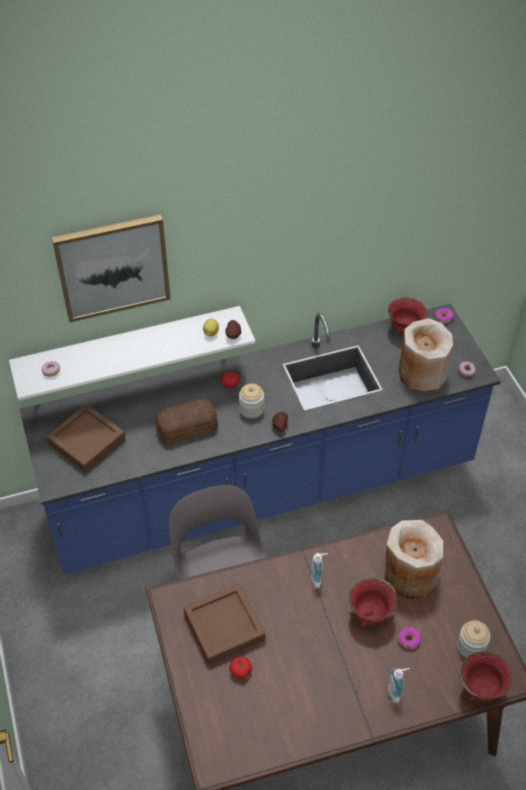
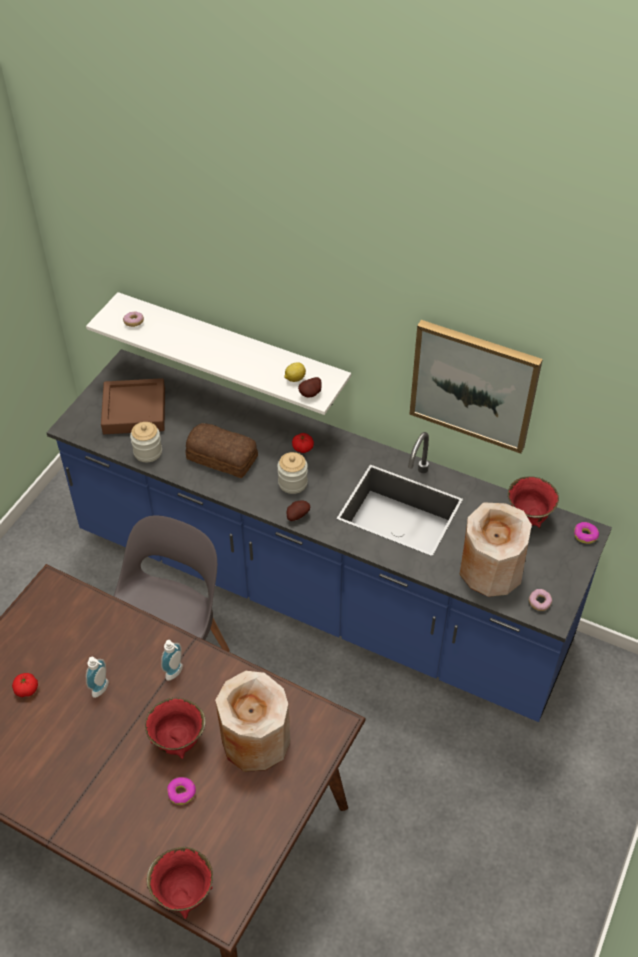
camera: 45 degrees right, 0 degrees up
picture [52,214,171,322] -> picture moved to [409,320,543,454]
brown tray [184,584,265,665] -> none
soap dispenser [388,668,410,703] -> soap dispenser moved to [86,657,109,698]
jar [457,620,491,658] -> jar moved to [130,422,162,462]

